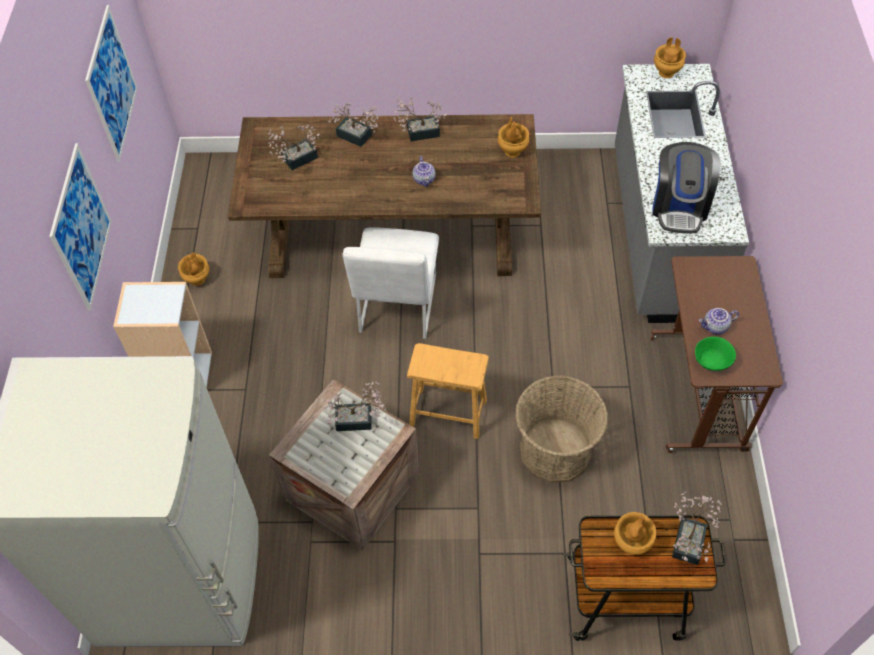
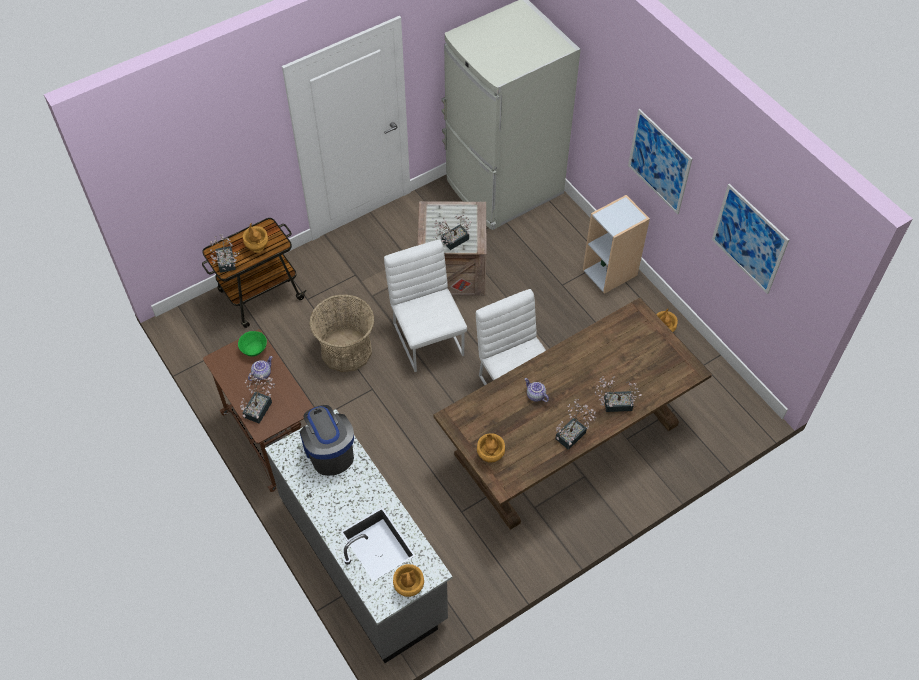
camera: 145 degrees right, 0 degrees up
potted plant [268,124,320,170] -> potted plant moved to [240,372,275,424]
brown stool [407,343,489,439] -> white chair [384,240,467,372]

